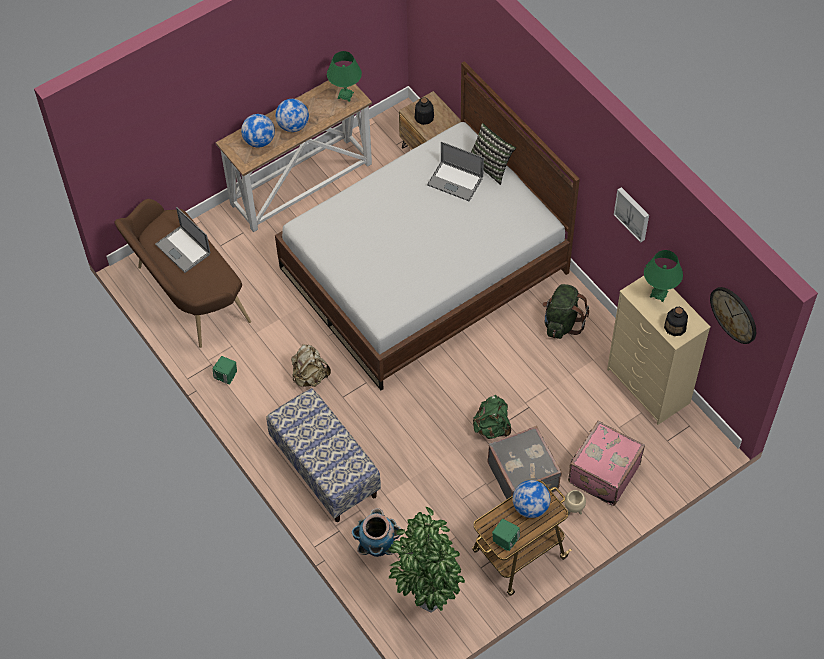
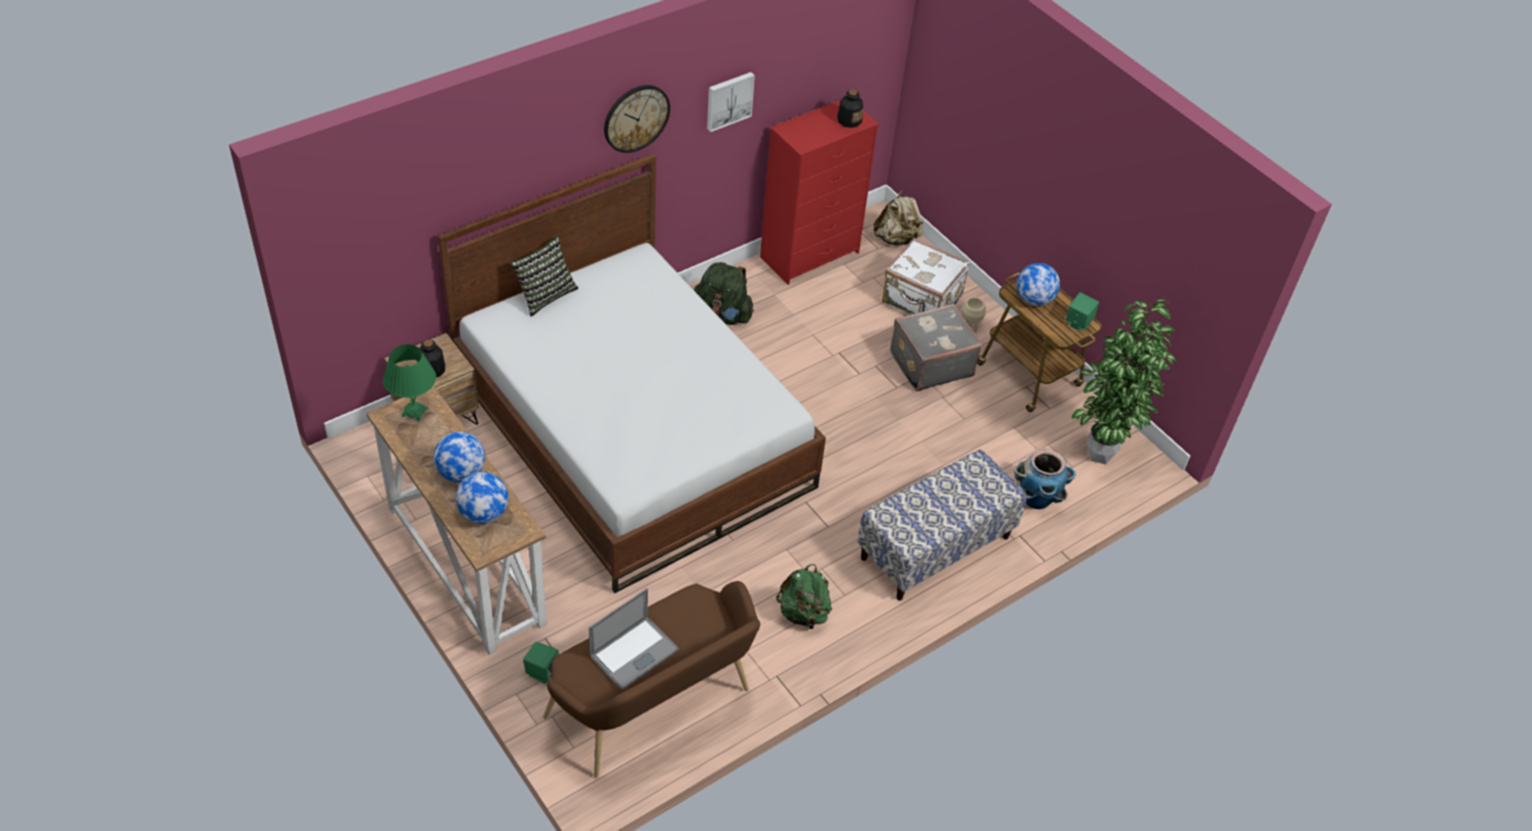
camera: 95 degrees left, 10 degrees down
green speaker [212,356,237,384] -> green speaker moved to [523,642,559,684]
beige backpack [291,344,331,387] -> beige backpack moved to [874,190,924,246]
laptop [427,141,484,201] -> none
green backpack [473,395,511,439] -> green backpack moved to [776,564,832,631]
pink suitcase [568,421,645,506] -> white suitcase [882,238,970,315]
beige dresser [607,276,711,425] -> red dresser [760,100,879,285]
green table lamp [644,250,683,302] -> none
wall clock [710,287,756,344] -> wall clock moved to [604,85,670,153]

